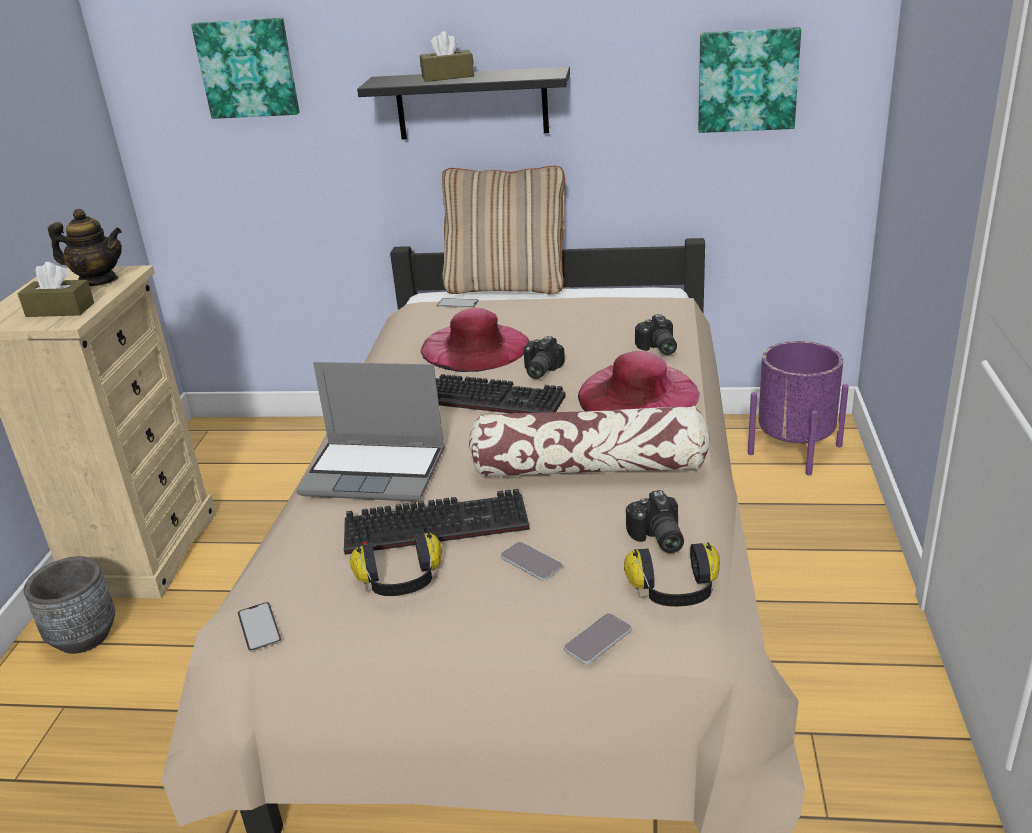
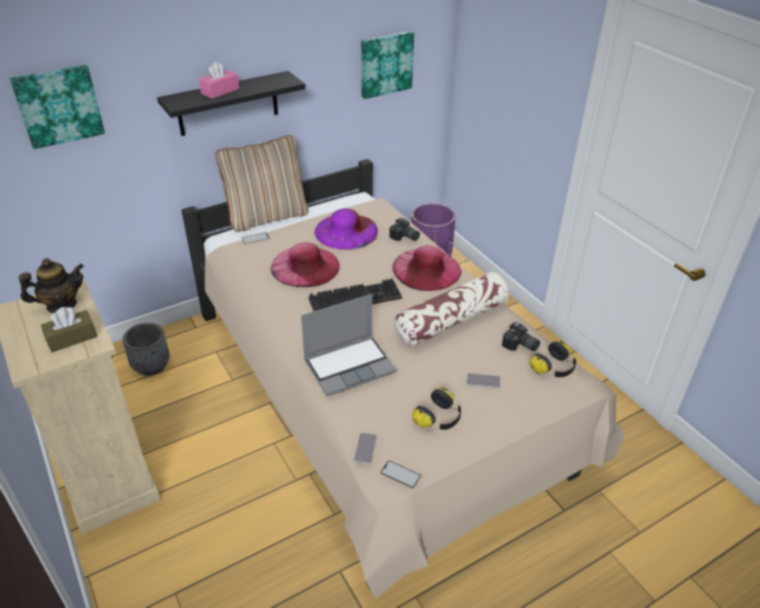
camera: 40 degrees left, 10 degrees up
grey planter [24,556,115,654] -> grey planter moved to [122,323,170,376]
keyboard [344,489,530,555] -> none
brown tissue box [420,31,474,82] -> pink tissue box [199,62,239,99]
camera [523,336,565,379] -> none
phone [564,613,632,664] -> phone moved to [354,433,377,464]
none -> purple hat [314,208,378,250]

